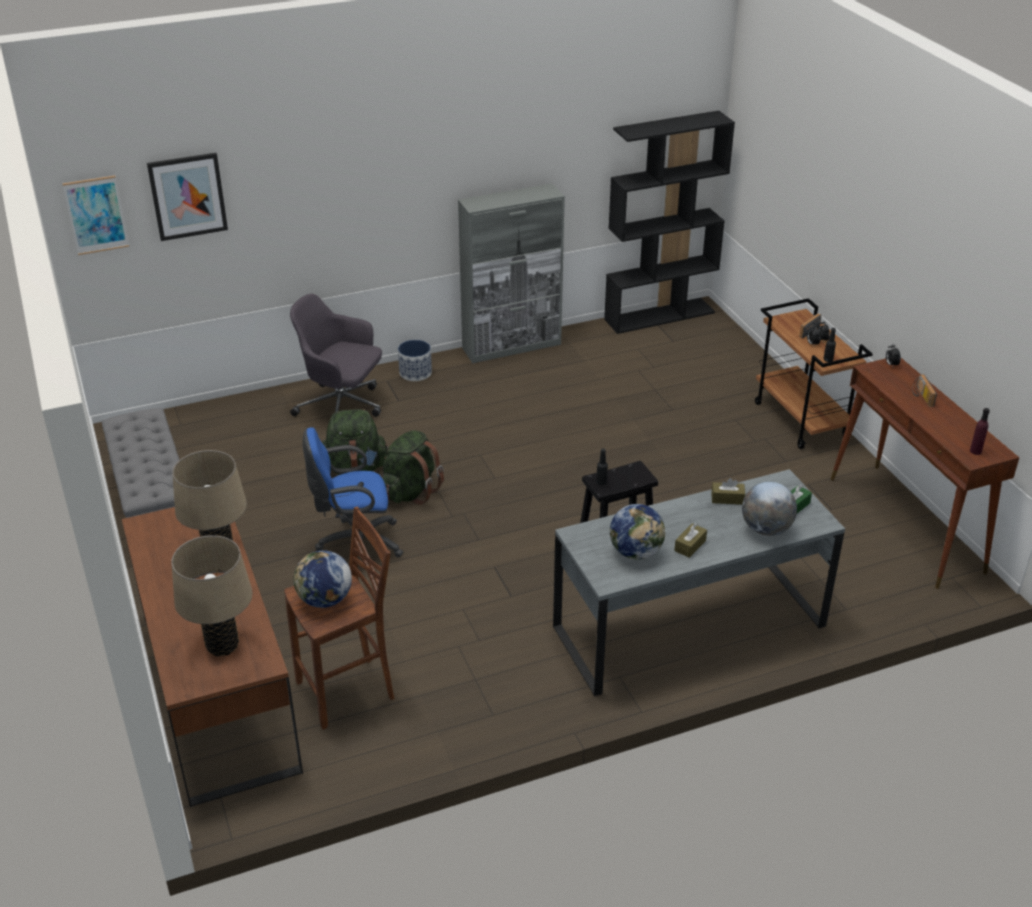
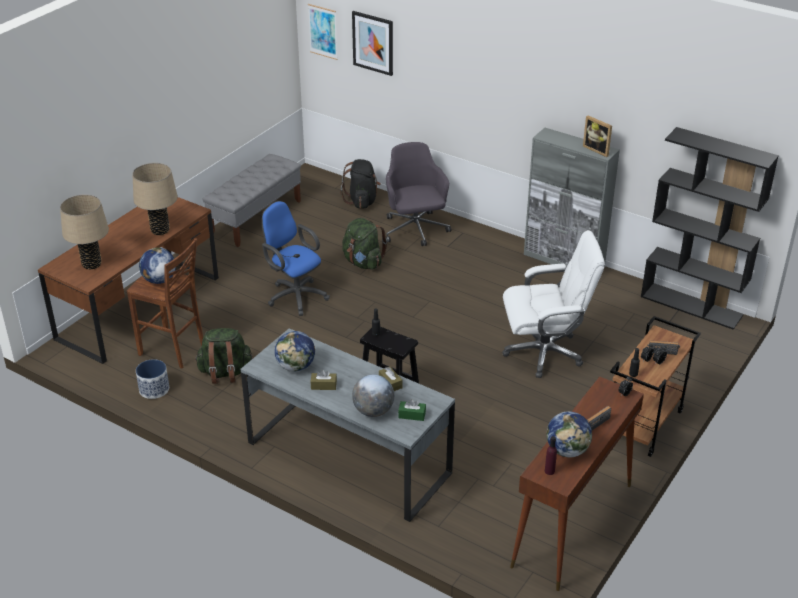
camera: 55 degrees right, 0 degrees up
green backpack [382,430,444,505] -> green backpack moved to [195,328,253,384]
planter [398,340,432,381] -> planter moved to [136,359,169,399]
none -> black backpack [340,159,381,209]
none -> white office chair [502,230,605,378]
none -> globe [546,411,592,458]
none -> picture frame [583,116,612,157]

